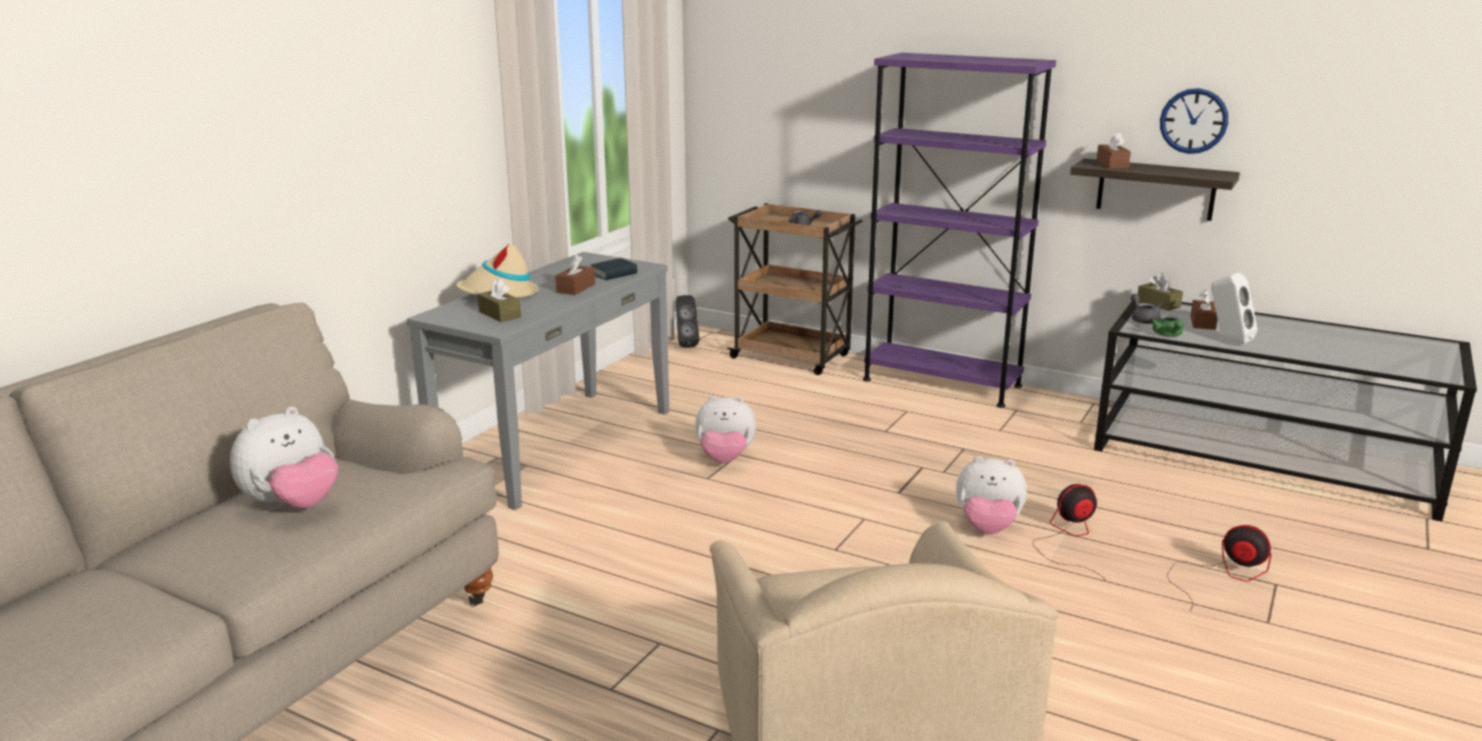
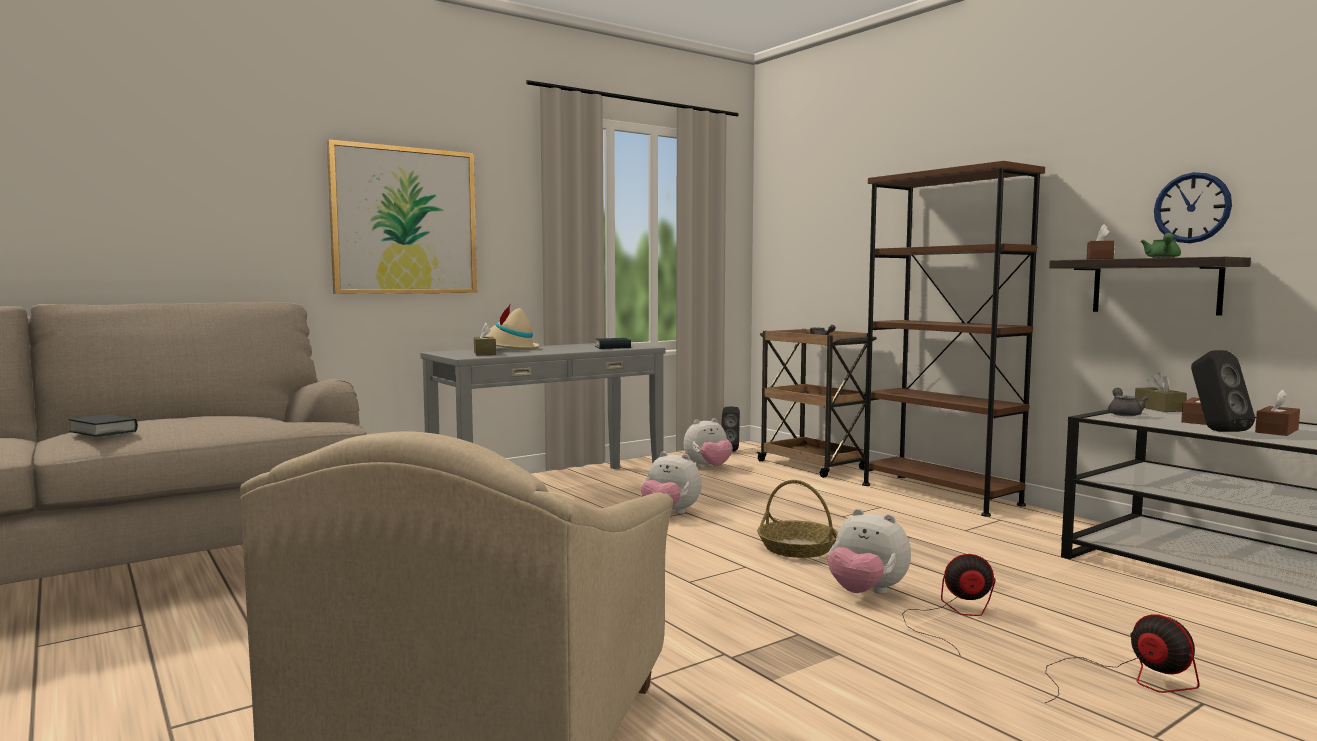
camera: 25 degrees right, 15 degrees down
plush toy [230,406,338,509] -> plush toy moved to [684,418,733,468]
brown tissue box [555,255,595,295] -> brown tissue box moved to [1255,389,1300,436]
purple bookcase [863,53,1056,408] -> brown bookcase [862,161,1045,517]
green teapot [1151,315,1184,337] -> green teapot moved to [1141,233,1181,258]
white speaker [1211,273,1257,344] -> black speaker [1191,350,1255,432]
none -> book [68,414,138,437]
none -> picture [327,139,477,294]
none -> basket [757,480,838,558]

